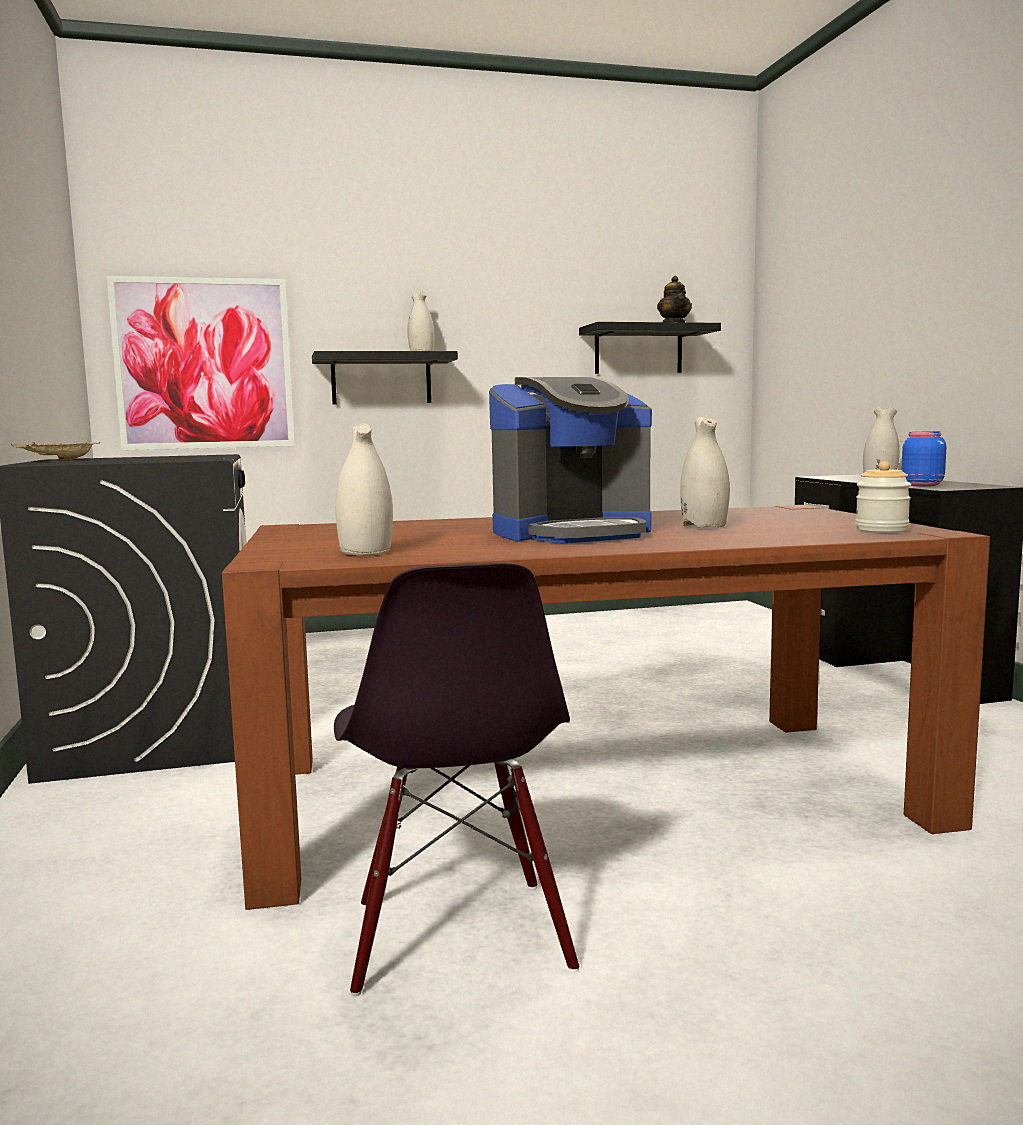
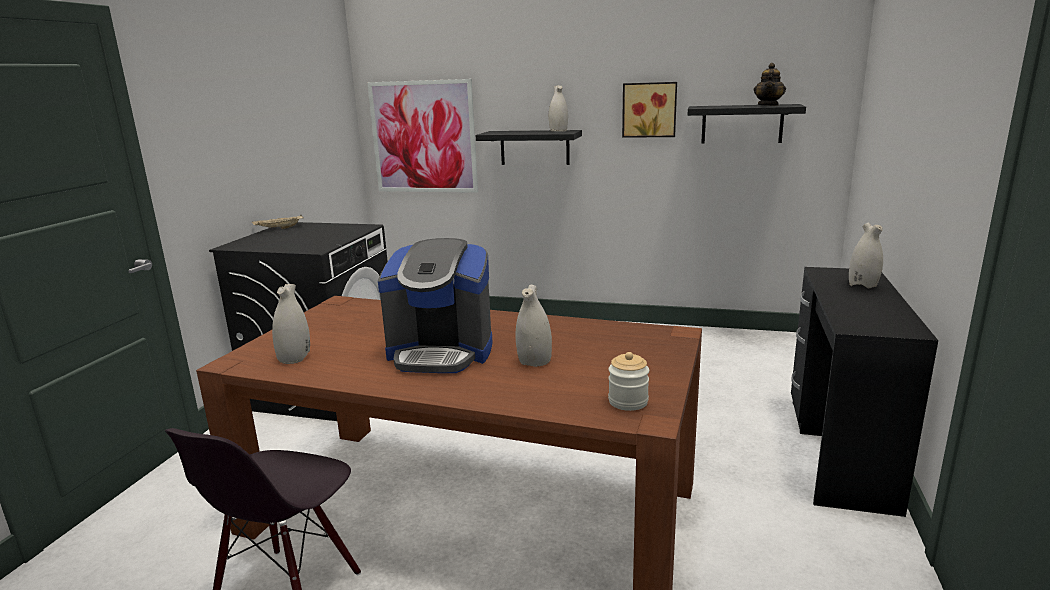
camera: 30 degrees right, 10 degrees up
blue jar [901,431,946,487] -> none
none -> picture [622,82,677,138]

